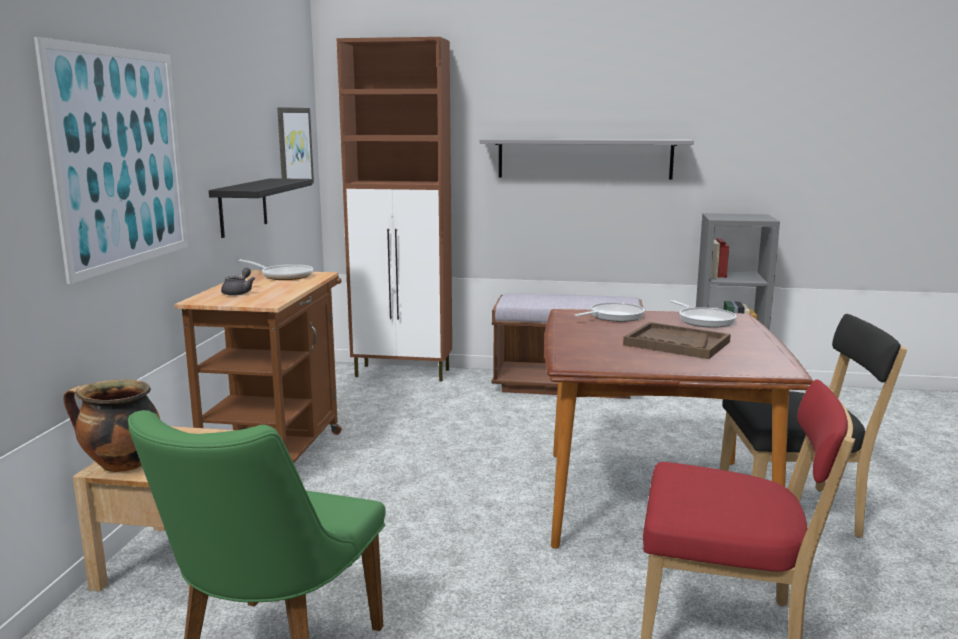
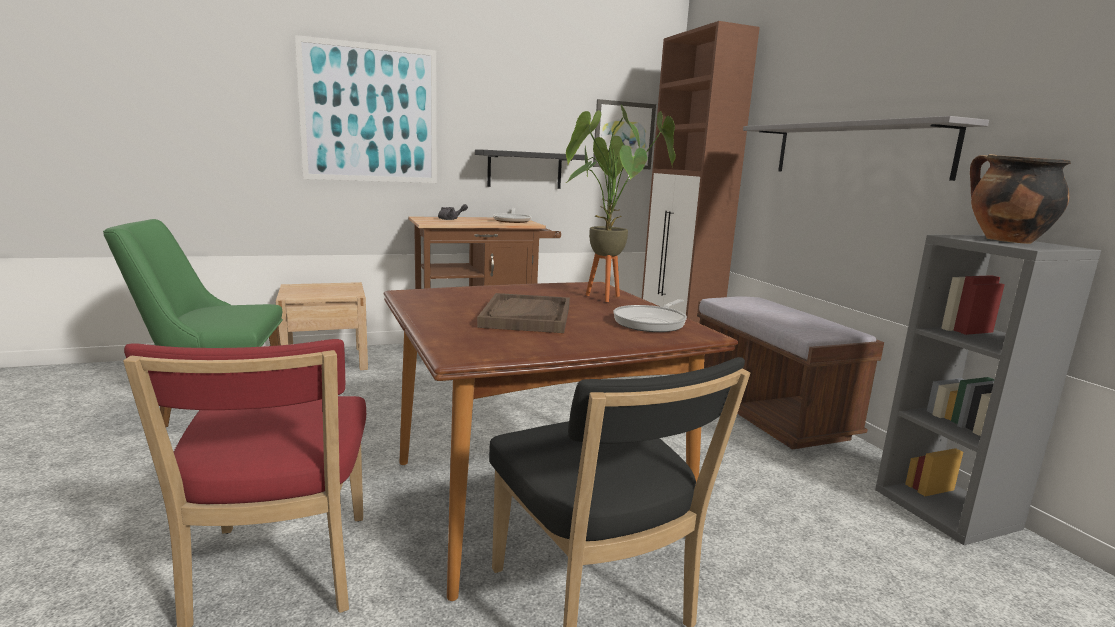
camera: 60 degrees right, 0 degrees up
cooking pot [63,379,160,472] -> cooking pot moved to [970,154,1071,244]
frying pan [575,302,645,322] -> potted plant [566,105,676,302]

